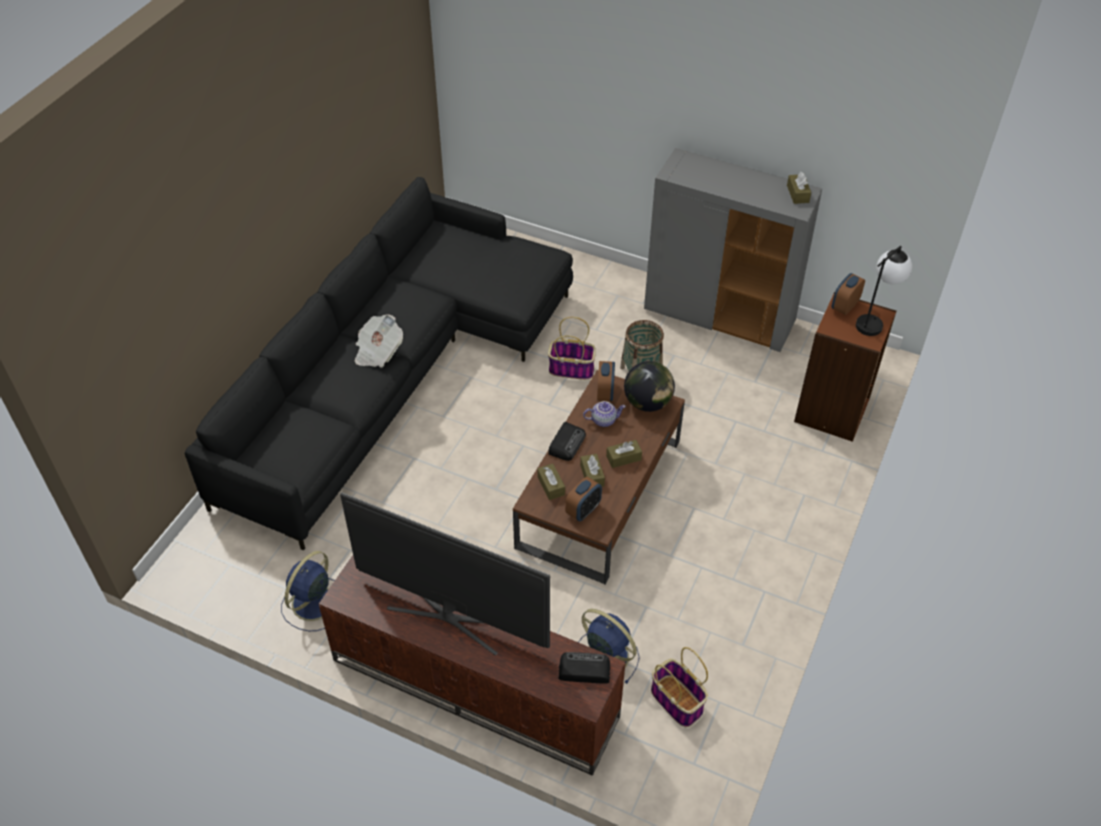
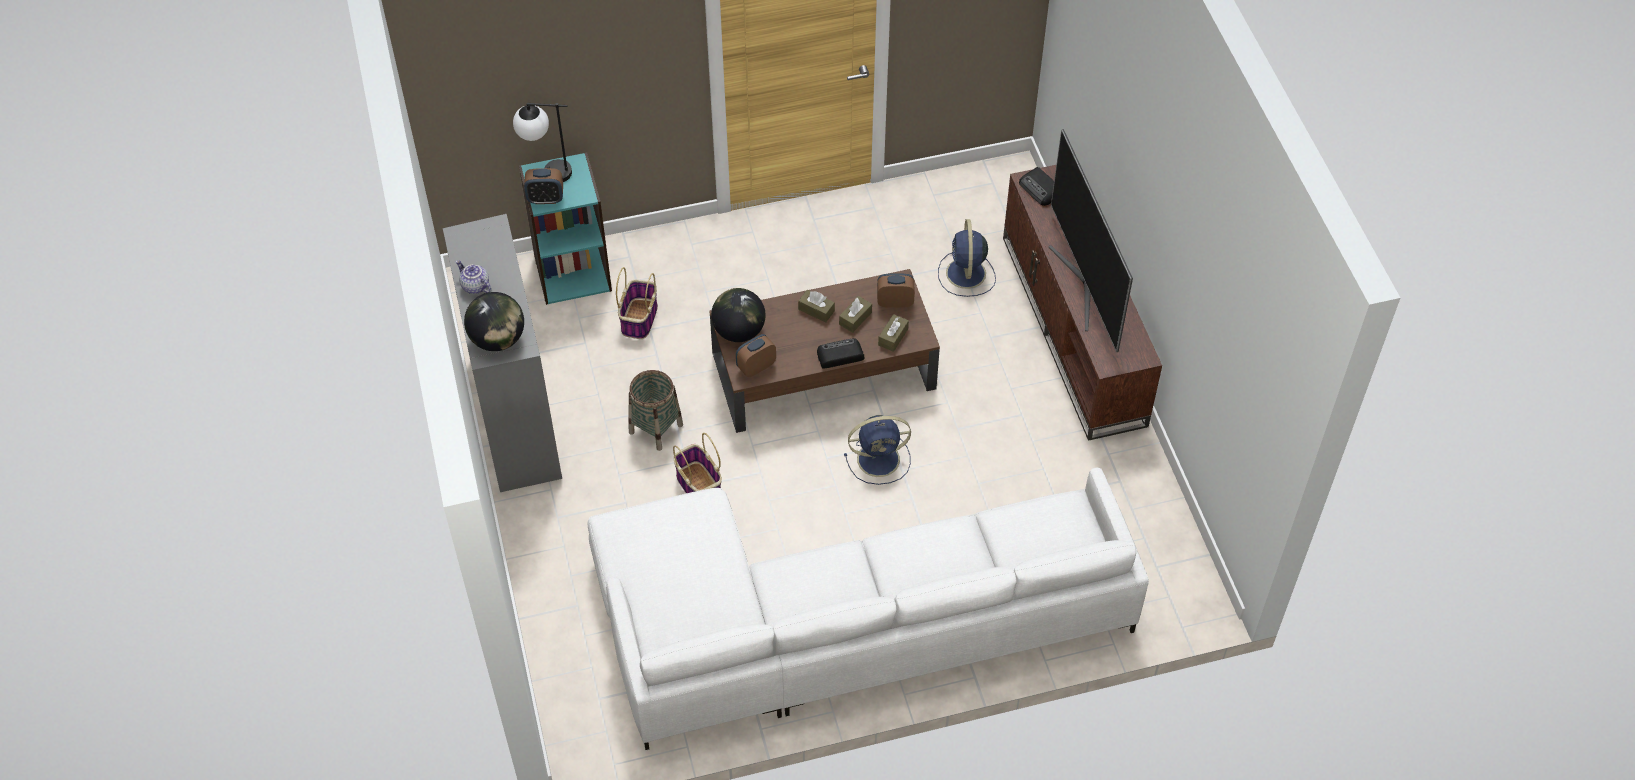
camera: 130 degrees left, 5 degrees up
black sofa [185,177,573,550] -> white sofa [587,467,1149,750]
blue fan [281,551,335,631] -> blue fan moved to [844,415,911,485]
newspaper [355,314,403,368] -> none
teapot [583,401,626,427] -> teapot moved to [456,260,491,294]
basket [651,647,708,727] -> basket moved to [616,267,658,339]
brown tissue box [787,172,811,204] -> none
brown bookcase [794,292,897,442] -> turquoise bookcase [519,152,612,305]
none -> globe [464,292,524,351]

